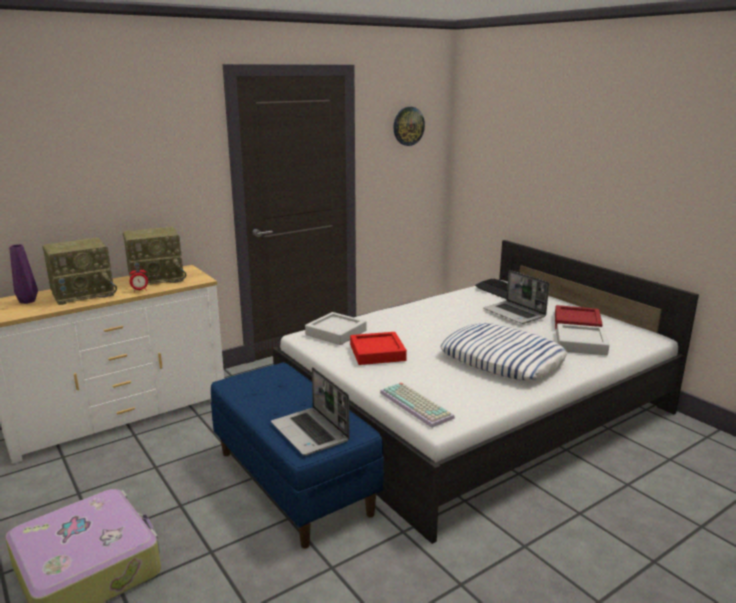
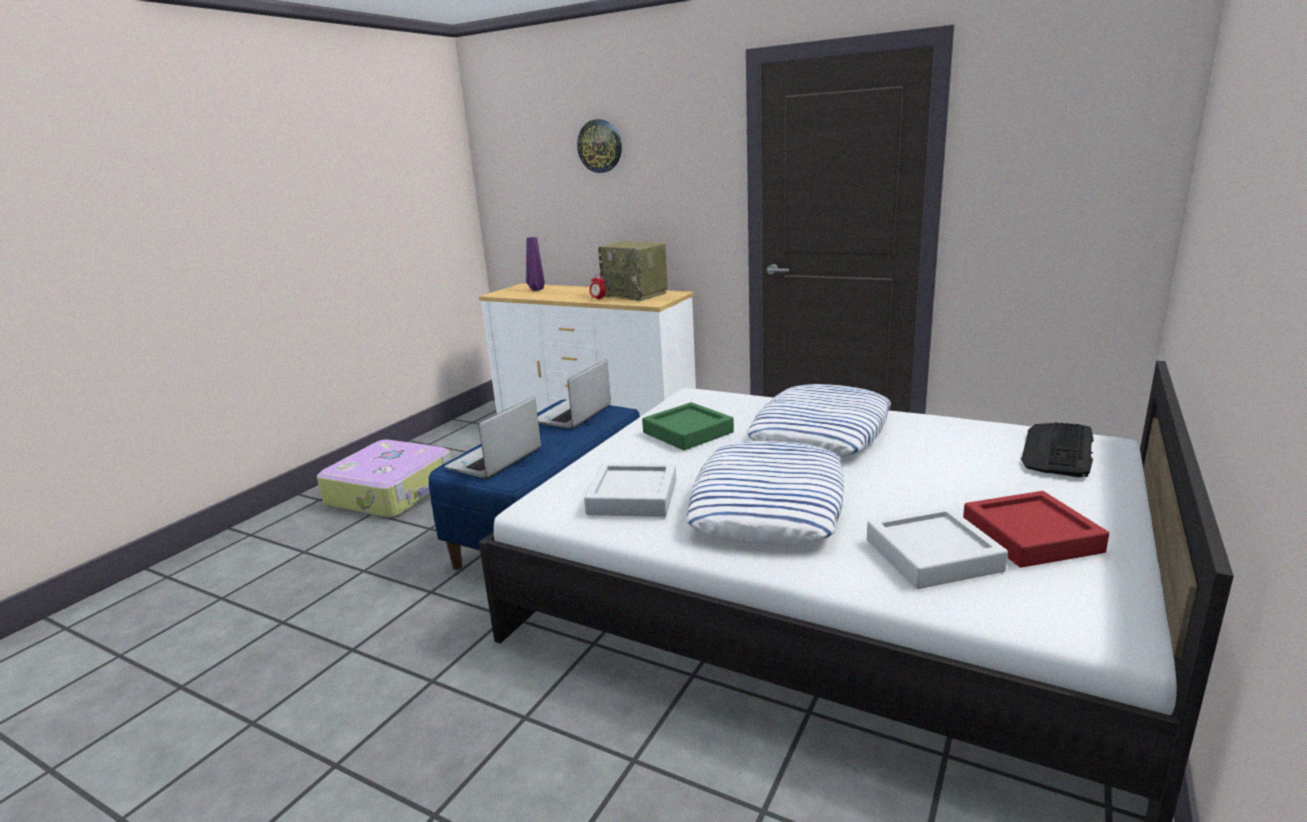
camera: 65 degrees right, 0 degrees up
radio [42,238,117,305] -> none
grey tray [305,312,367,345] -> grey tray moved to [584,463,676,517]
red tray [350,332,407,365] -> green tray [642,402,734,450]
keyboard [380,382,455,428] -> none
wall clock [393,107,425,146] -> wall clock moved to [577,119,622,173]
laptop [483,270,549,324] -> laptop moved to [538,359,611,429]
none -> pillow [747,384,891,457]

